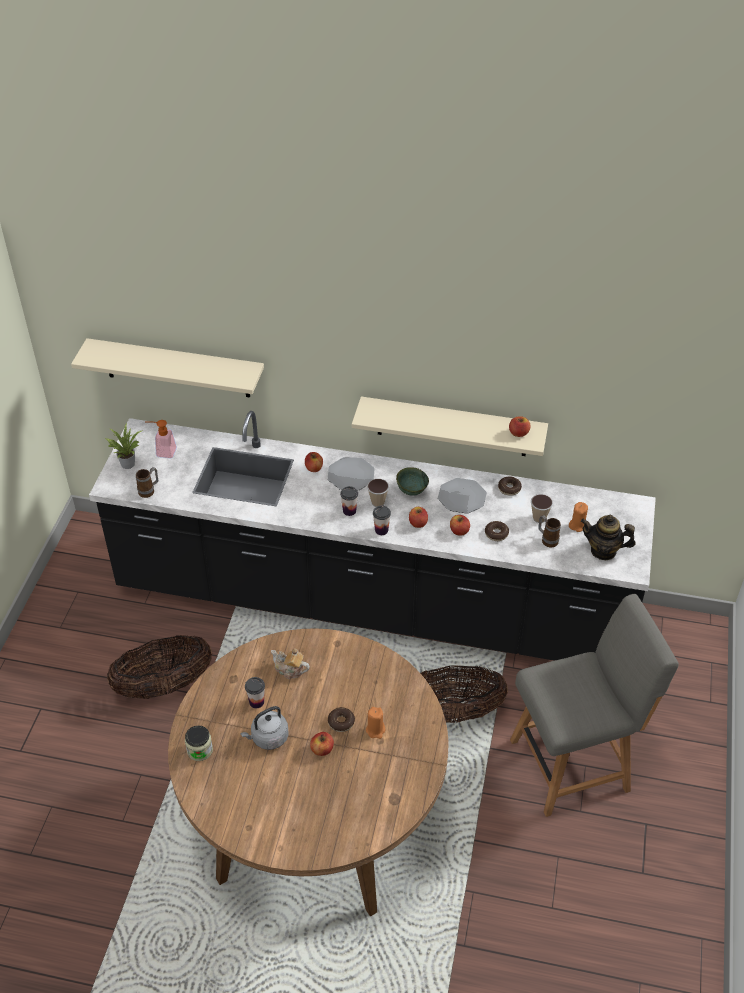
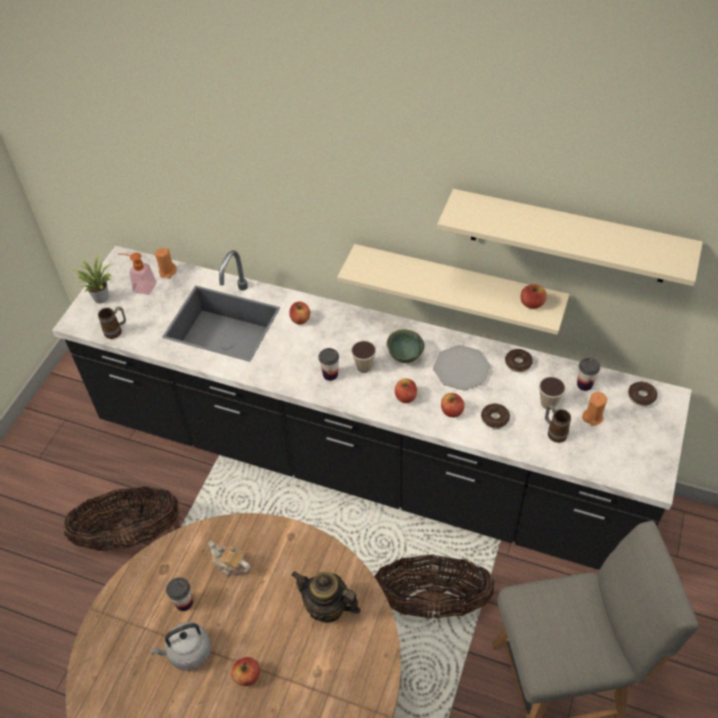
camera: 10 degrees right, 5 degrees up
beige shelf [71,338,264,397] -> beige shelf moved to [437,189,703,286]
jar [185,726,213,761] -> none
plate [328,457,375,491] -> none
donut [328,707,355,732] -> donut moved to [628,382,657,406]
orange candle [366,707,385,739] -> orange candle moved to [155,247,177,278]
cup [373,505,391,535] -> cup moved to [577,358,600,391]
teapot [581,515,635,560] -> teapot moved to [291,571,361,623]

